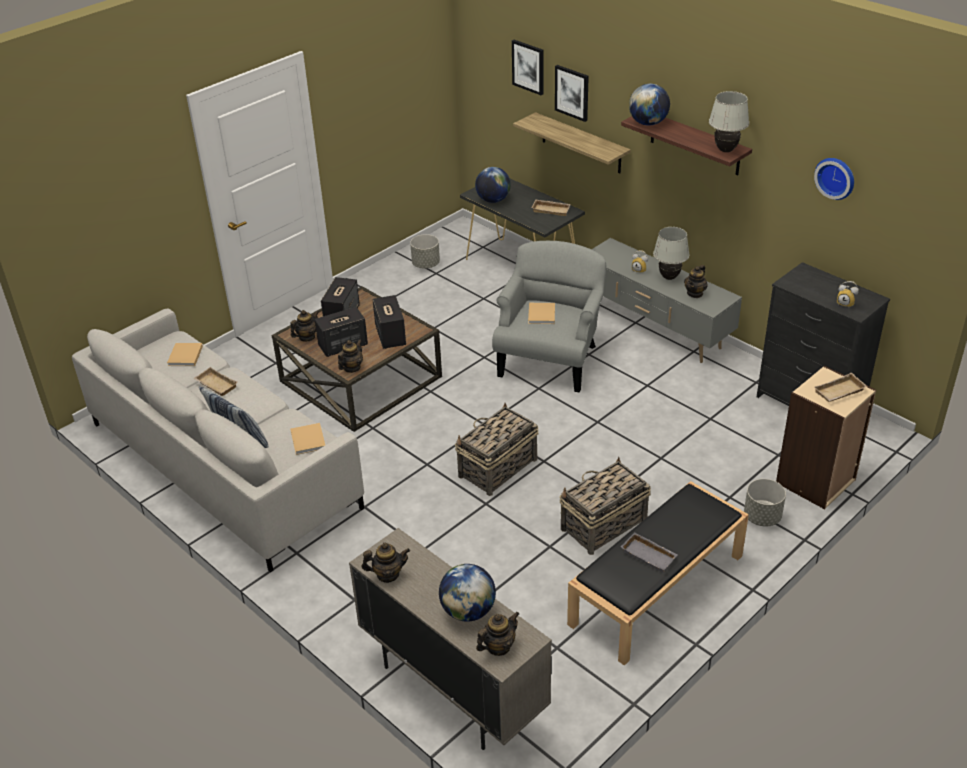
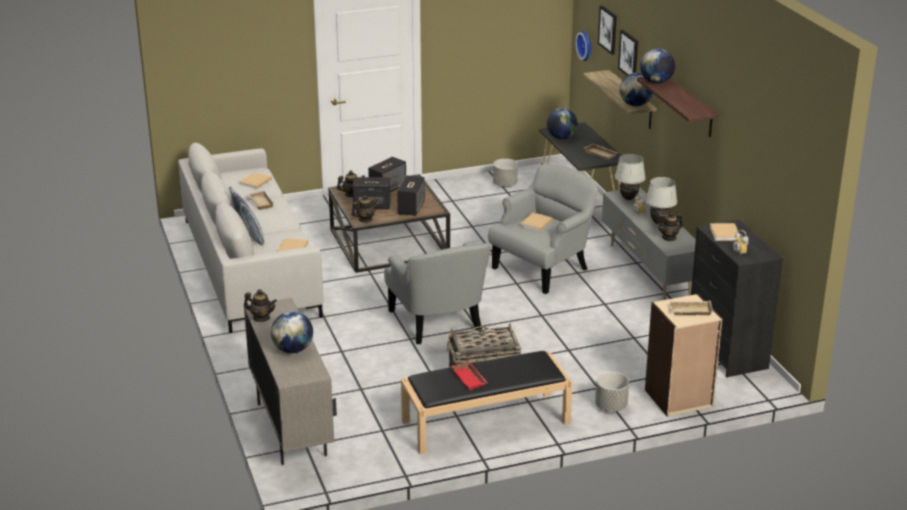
camera: 25 degrees right, 10 degrees down
basket [455,403,539,496] -> grey armchair [384,241,491,344]
teapot [476,611,519,656] -> none
grey tray [621,532,678,573] -> red tray [451,362,488,391]
white table lamp [709,91,749,152] -> white table lamp moved to [615,154,646,200]
wall clock [814,158,854,200] -> wall clock moved to [575,31,591,61]
none -> globe [620,73,653,106]
none -> beige book [710,223,740,241]

